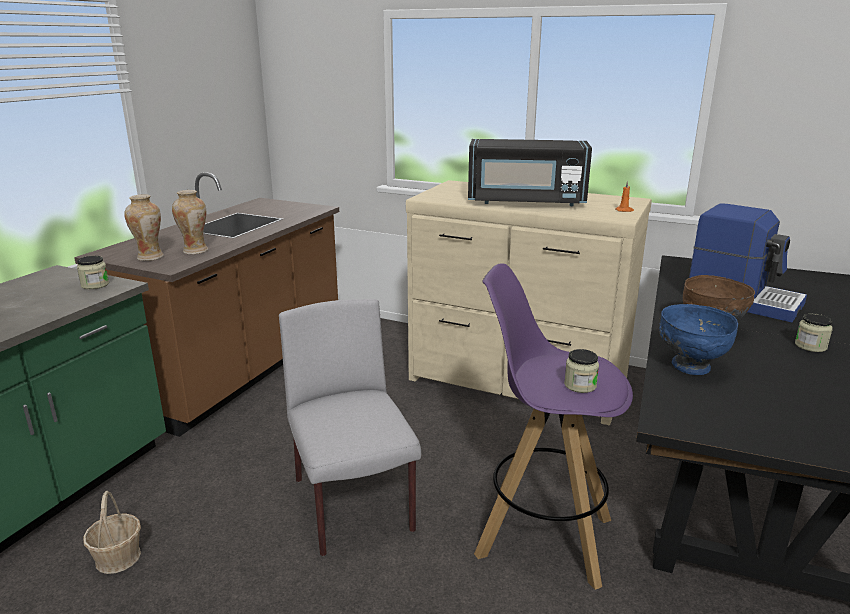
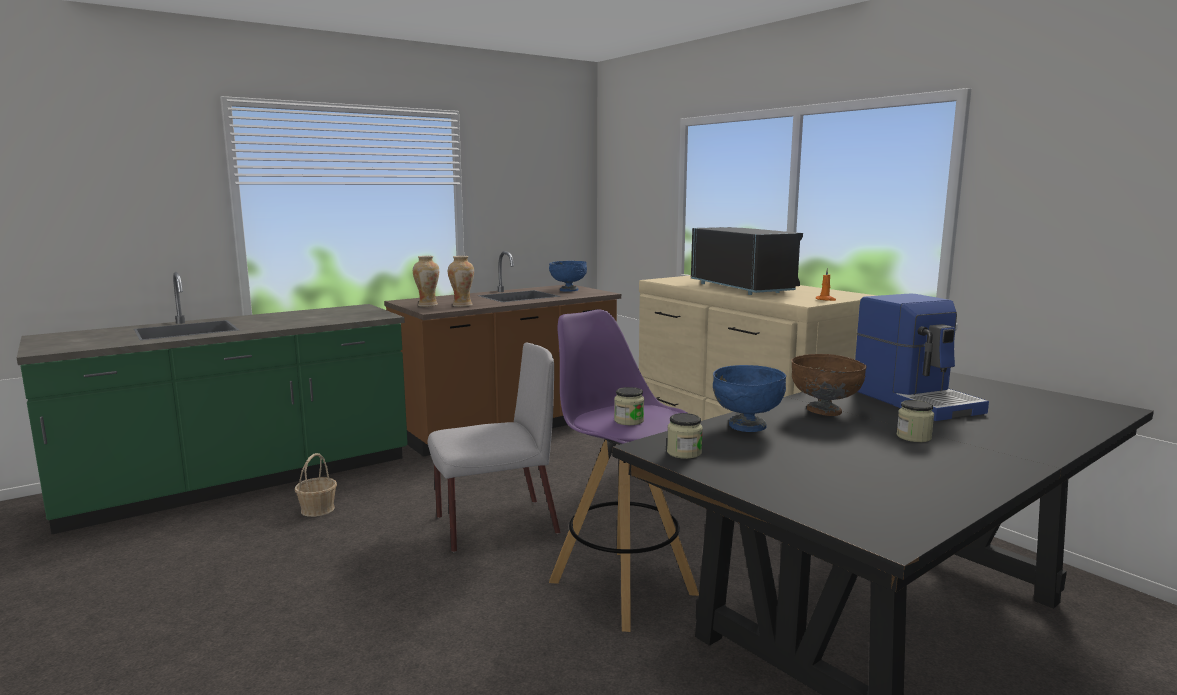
camera: 30 degrees right, 10 degrees down
jar [77,256,109,289] -> jar moved to [667,413,703,459]
grey chair [279,299,421,556] -> grey chair turned 60 degrees clockwise [427,342,560,552]
black microwave [468,139,592,206] -> black microwave turned 150 degrees counterclockwise [691,227,803,295]
none -> blue bowl [549,261,587,292]

